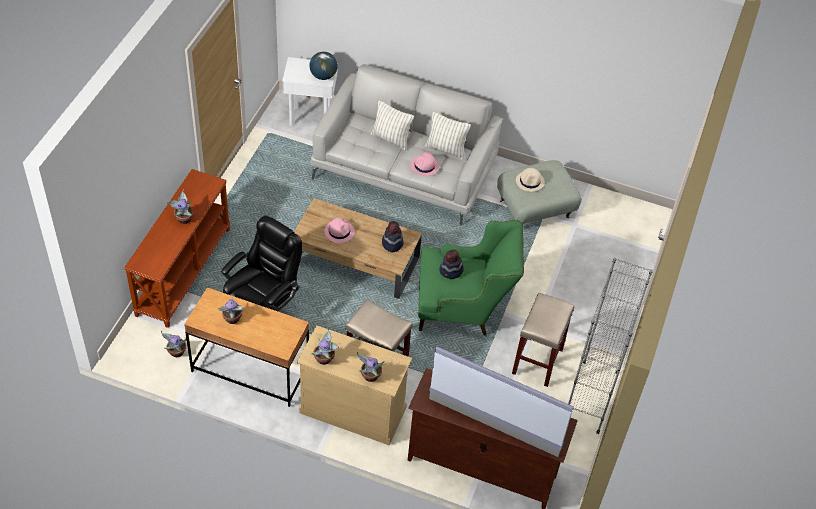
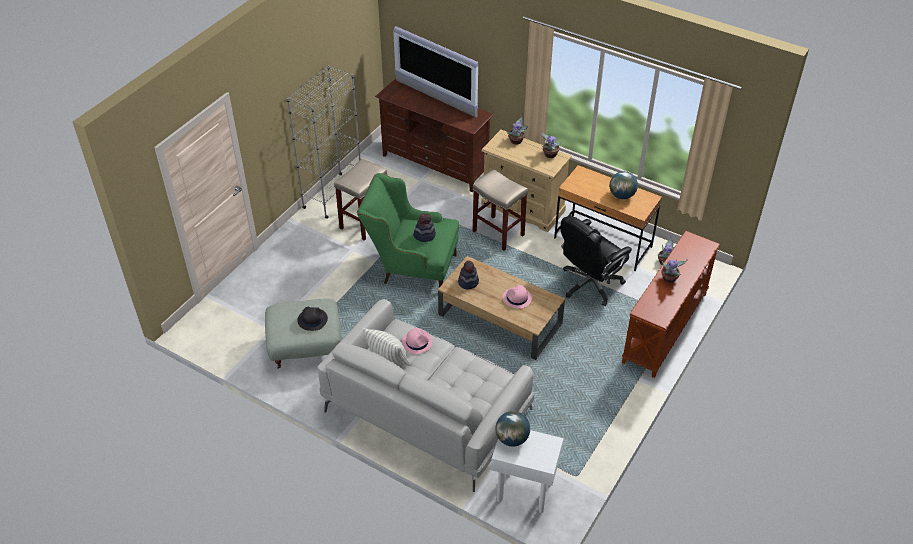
camera: 165 degrees left, 5 degrees down
potted plant [218,297,245,324] -> globe [609,171,638,199]
pillow [371,100,414,151] -> none
beige hat [516,168,545,192] -> black hat [297,307,328,331]

